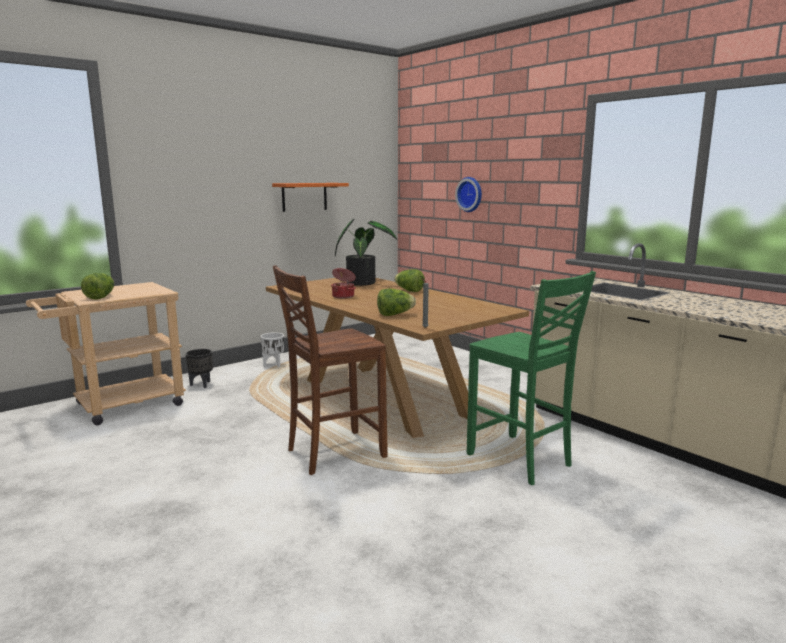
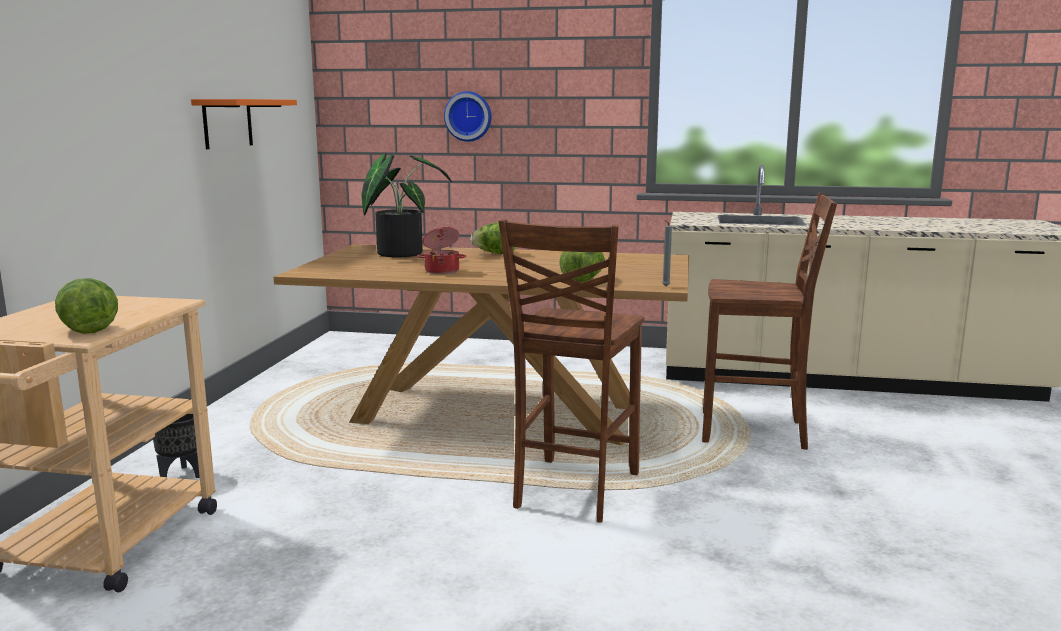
camera: 40 degrees left, 0 degrees up
white planter [260,332,284,367] -> none
green chair [467,271,596,485] -> brown chair [702,193,837,450]

